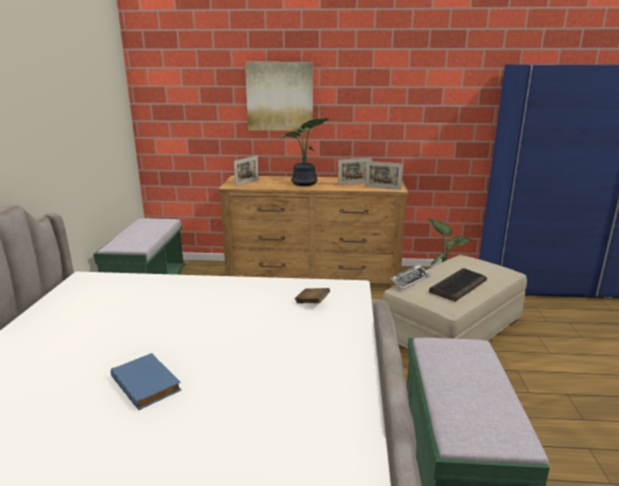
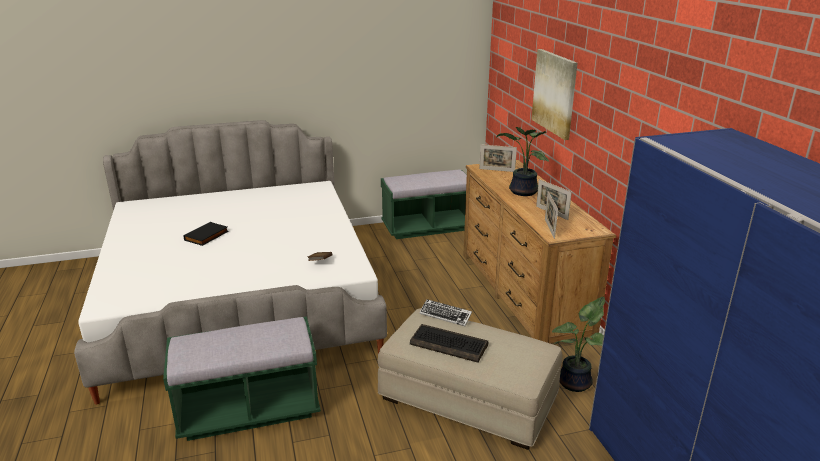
camera: 70 degrees right, 5 degrees up
blue book [111,353,181,410] -> black book [184,222,229,246]

